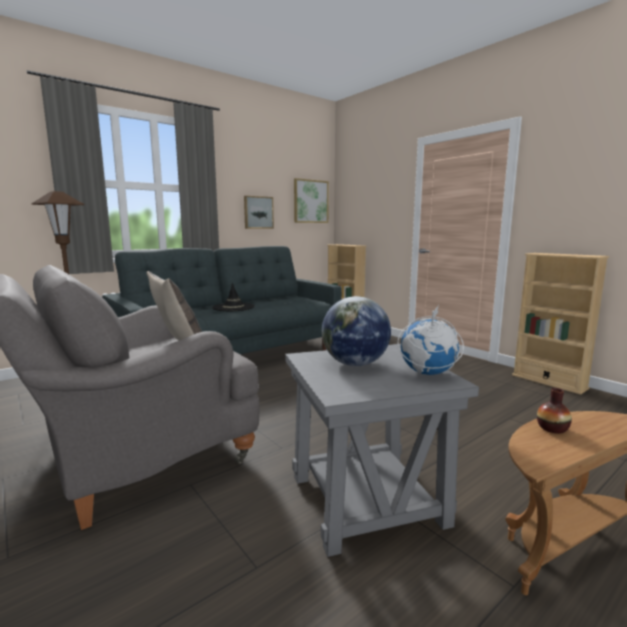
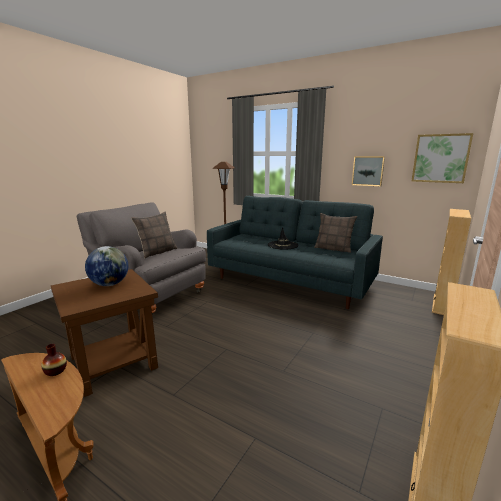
camera: 70 degrees right, 5 degrees up
grey side table [285,344,479,557] -> brown side table [51,269,158,397]
globe [397,305,464,375] -> none
none -> pillow [314,213,357,253]

